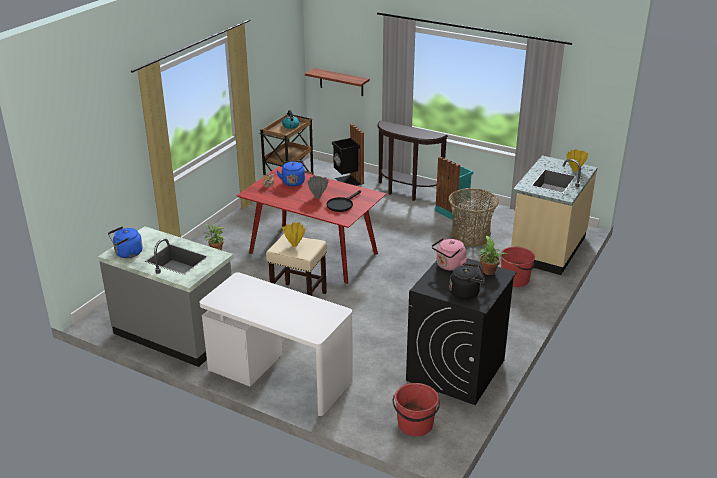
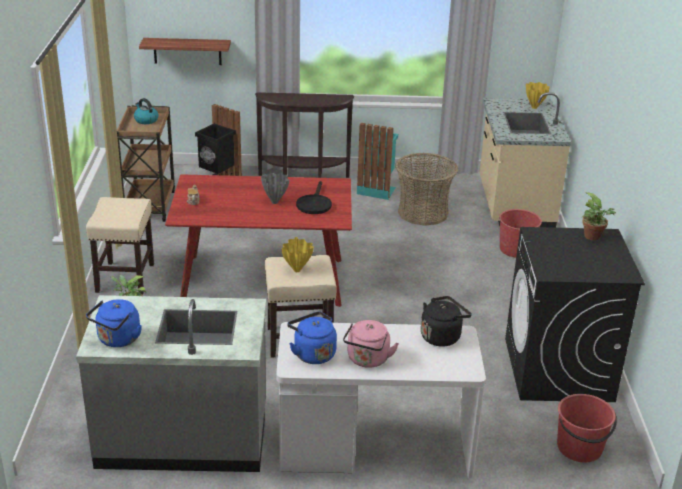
camera: 30 degrees left, 0 degrees up
blue kettle [277,161,305,186] -> blue kettle moved to [287,311,337,364]
pink kettle [432,238,467,271] -> pink kettle moved to [343,320,399,368]
black kettle [449,263,485,300] -> black kettle moved to [421,296,472,347]
none -> beige stool [86,197,154,295]

